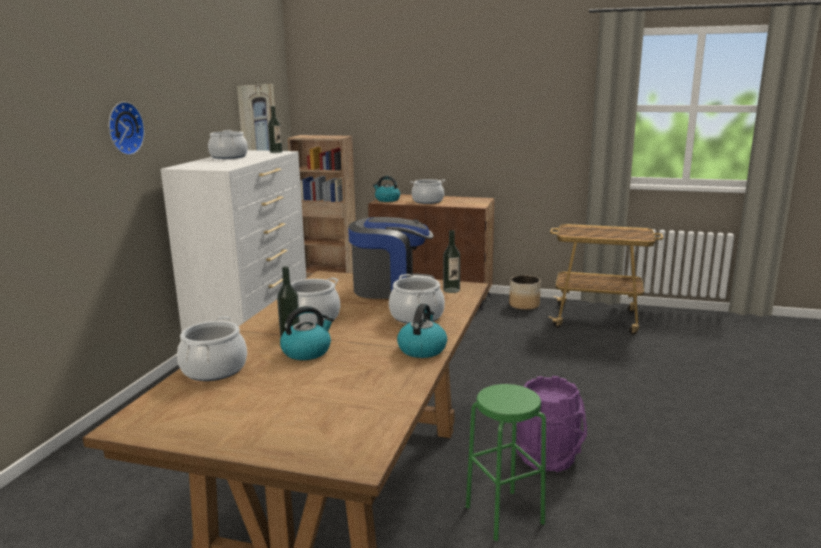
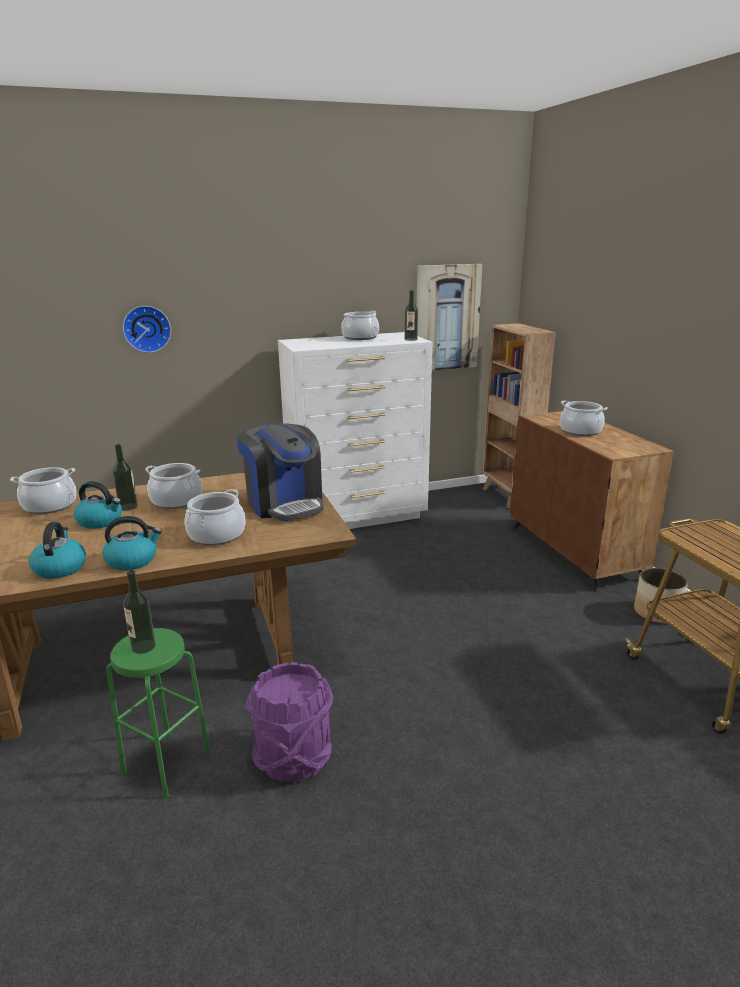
camera: 55 degrees right, 5 degrees up
wall clock [108,102,145,155] -> wall clock moved to [123,306,171,353]
kettle [373,176,400,202] -> kettle moved to [29,522,86,579]
bottle [443,230,460,293] -> bottle moved to [123,570,156,654]

